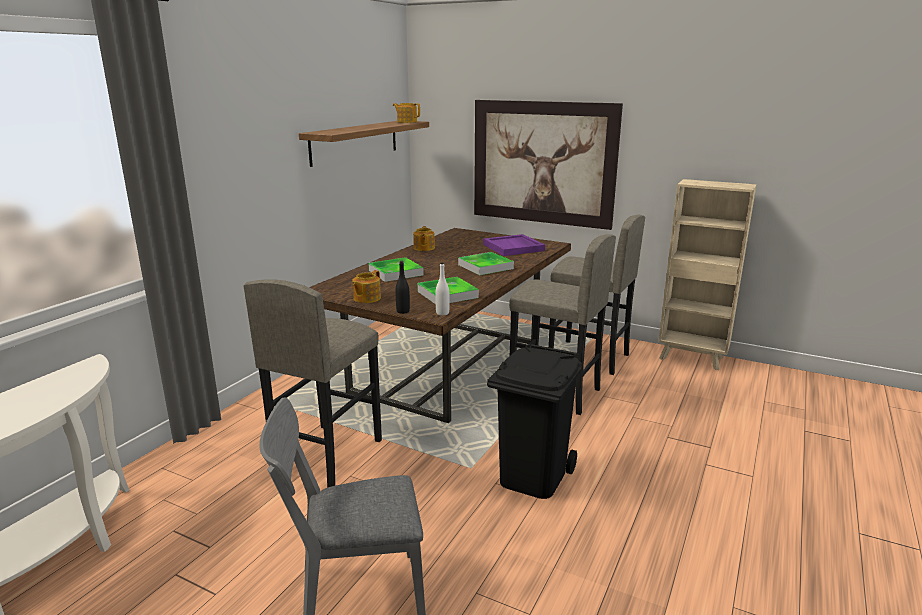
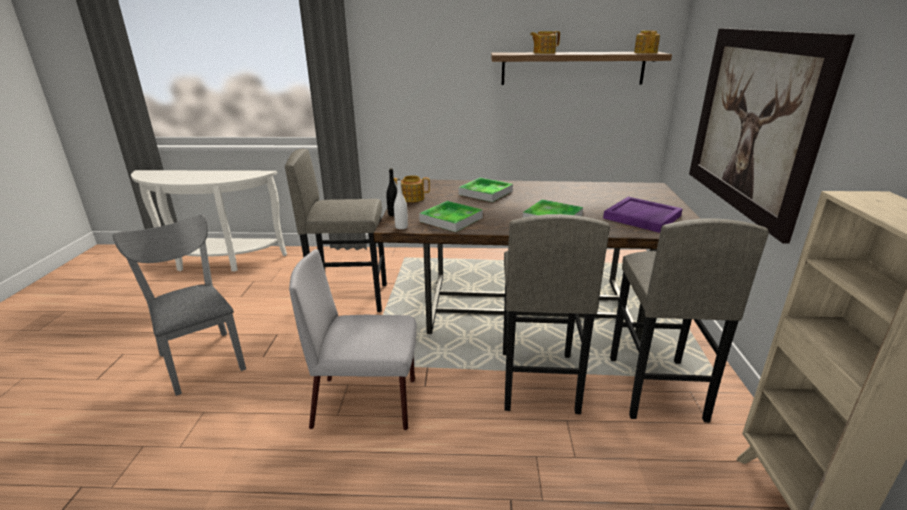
camera: 65 degrees right, 5 degrees up
teapot [413,226,435,251] -> teapot moved to [530,31,560,54]
black trash can [487,344,583,499] -> grey chair [289,249,417,430]

